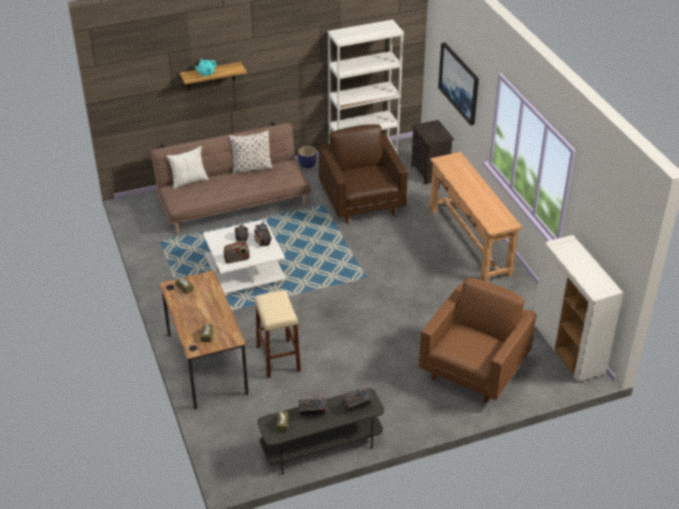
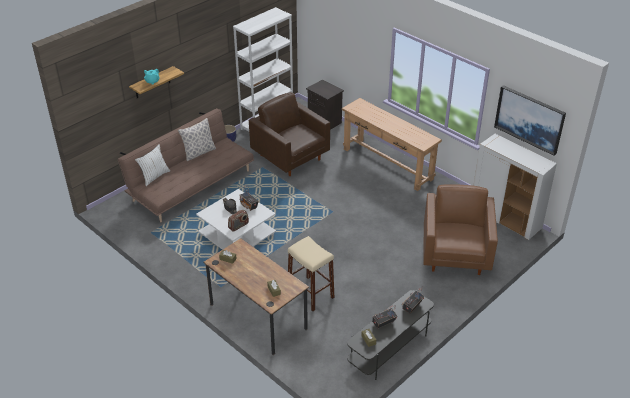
camera: 25 degrees left, 0 degrees up
picture [438,43,479,125] -> picture moved to [494,85,566,156]

